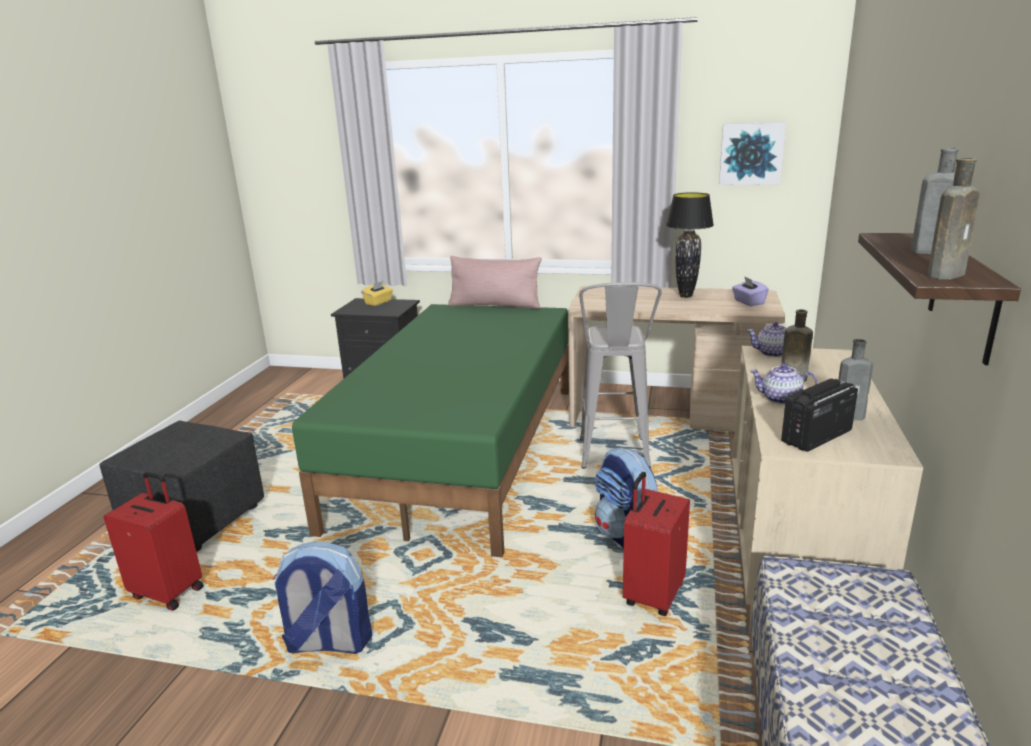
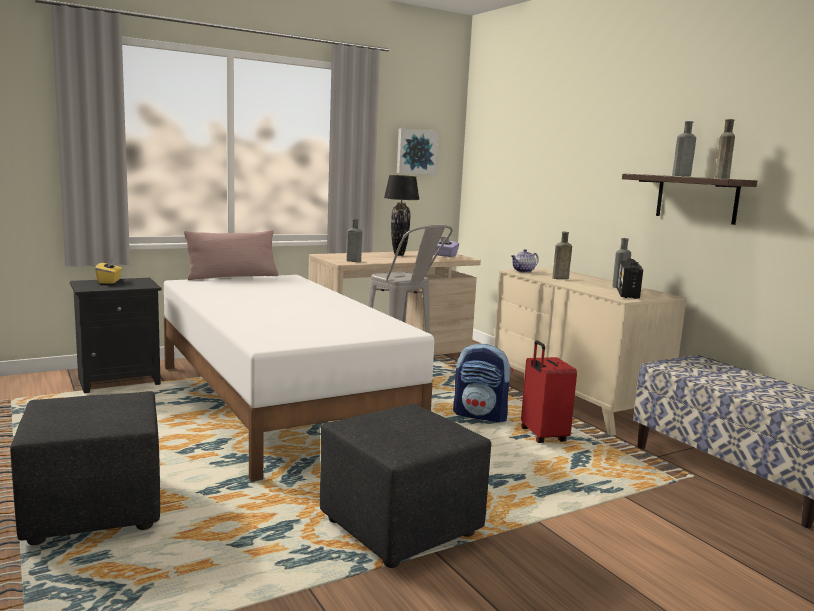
camera: 45 degrees left, 10 degrees down
red suitcase [104,472,204,611] -> none
backpack [272,541,372,654] -> black ottoman [320,403,491,568]
green bed [292,304,569,557] -> white bed [164,275,434,482]
teapot [750,363,818,404] -> none
none -> grey bottle [346,219,362,262]

